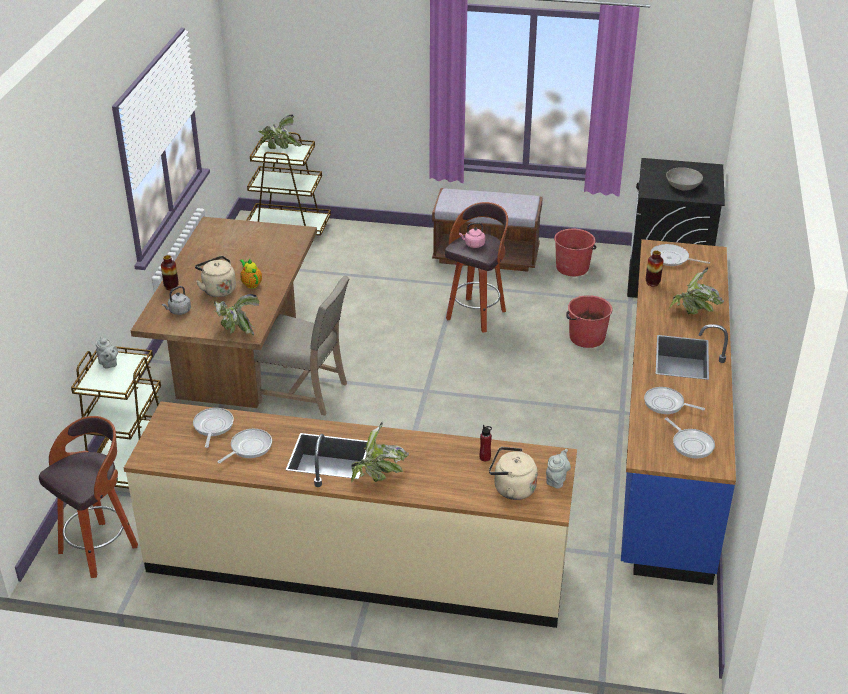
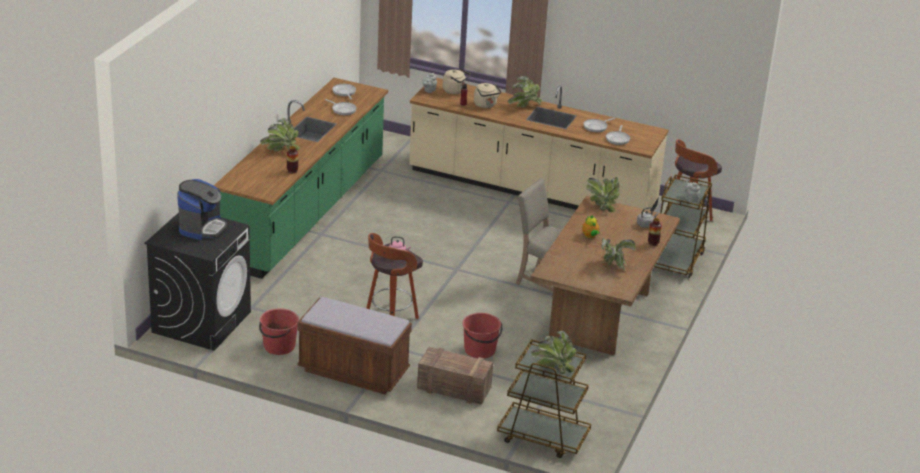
camera: 170 degrees left, 5 degrees down
beige kettle [195,256,236,297] -> beige kettle moved to [474,83,501,108]
red bucket [566,295,613,348] -> red bucket moved to [462,313,502,358]
blue counter [621,239,736,585] -> green counter [213,78,388,279]
frying pan [651,244,710,266] -> none
grey bowl [666,167,703,191] -> coffee machine [177,179,227,240]
none -> crate [417,347,493,405]
none -> potted plant [602,238,636,271]

